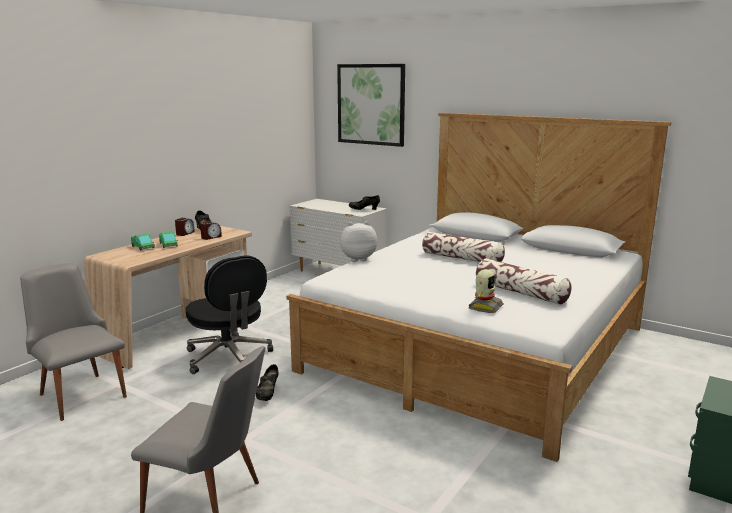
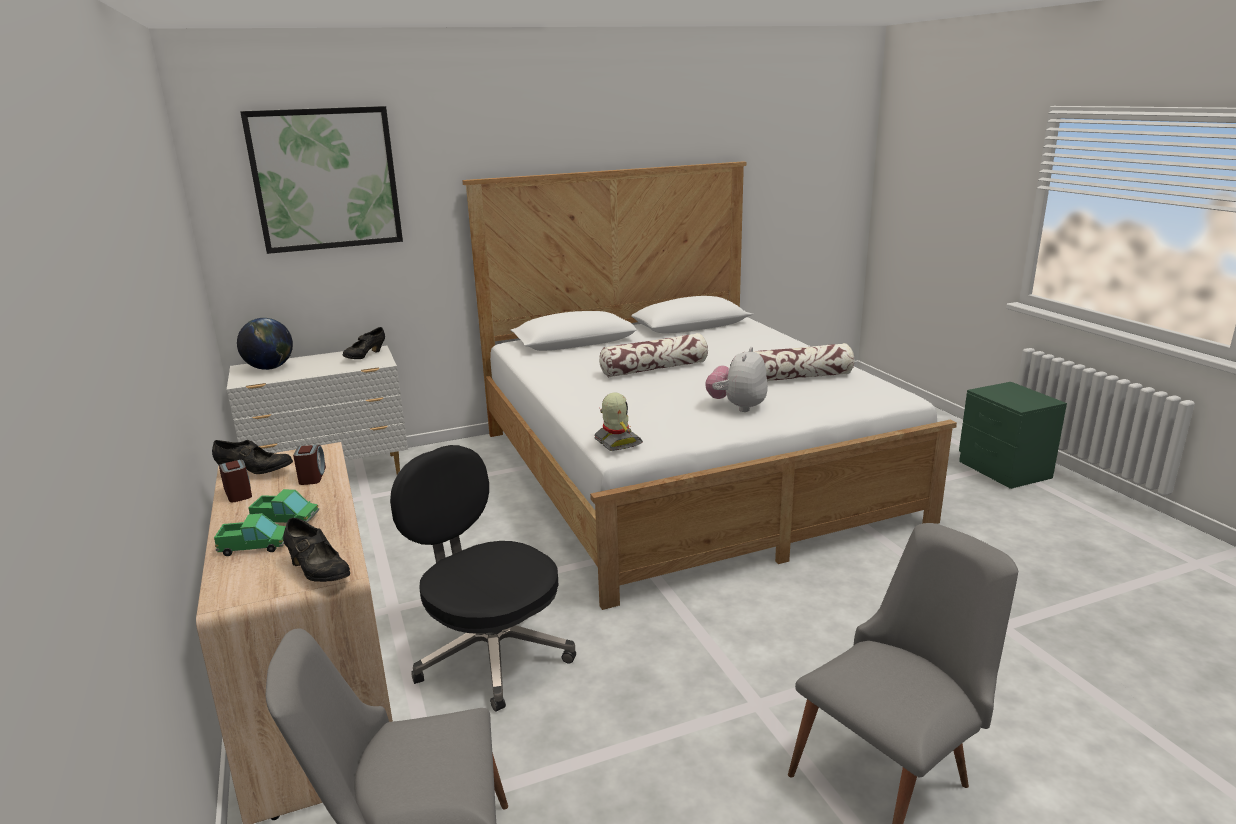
camera: 55 degrees left, 5 degrees up
black office chair [186,255,273,374] -> black office chair turned 135 degrees counterclockwise [390,445,576,712]
black shoe [256,364,279,401] -> black shoe moved to [283,518,350,582]
plush toy [340,222,377,262] -> plush toy moved to [705,347,768,412]
toy robot [468,269,503,313] -> toy robot moved to [594,393,643,451]
none -> globe [237,318,293,370]

